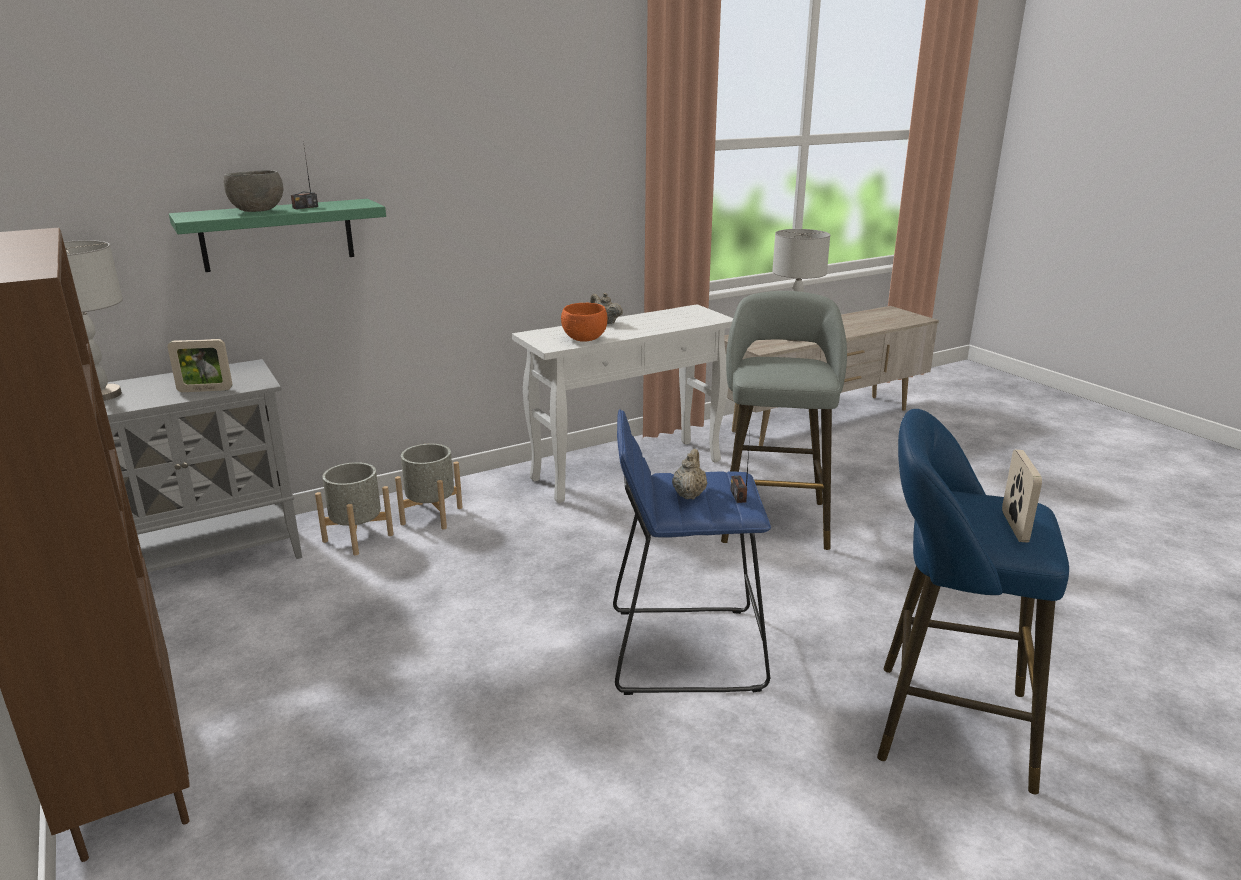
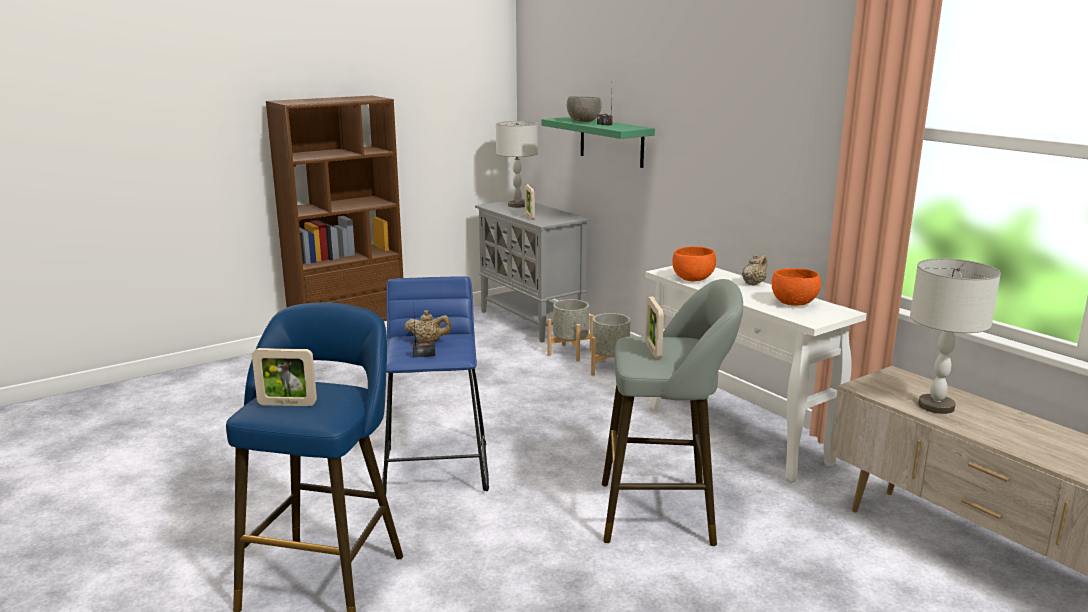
camera: 85 degrees right, 5 degrees down
none -> picture frame [645,296,664,359]
none -> orange bowl [772,268,821,306]

